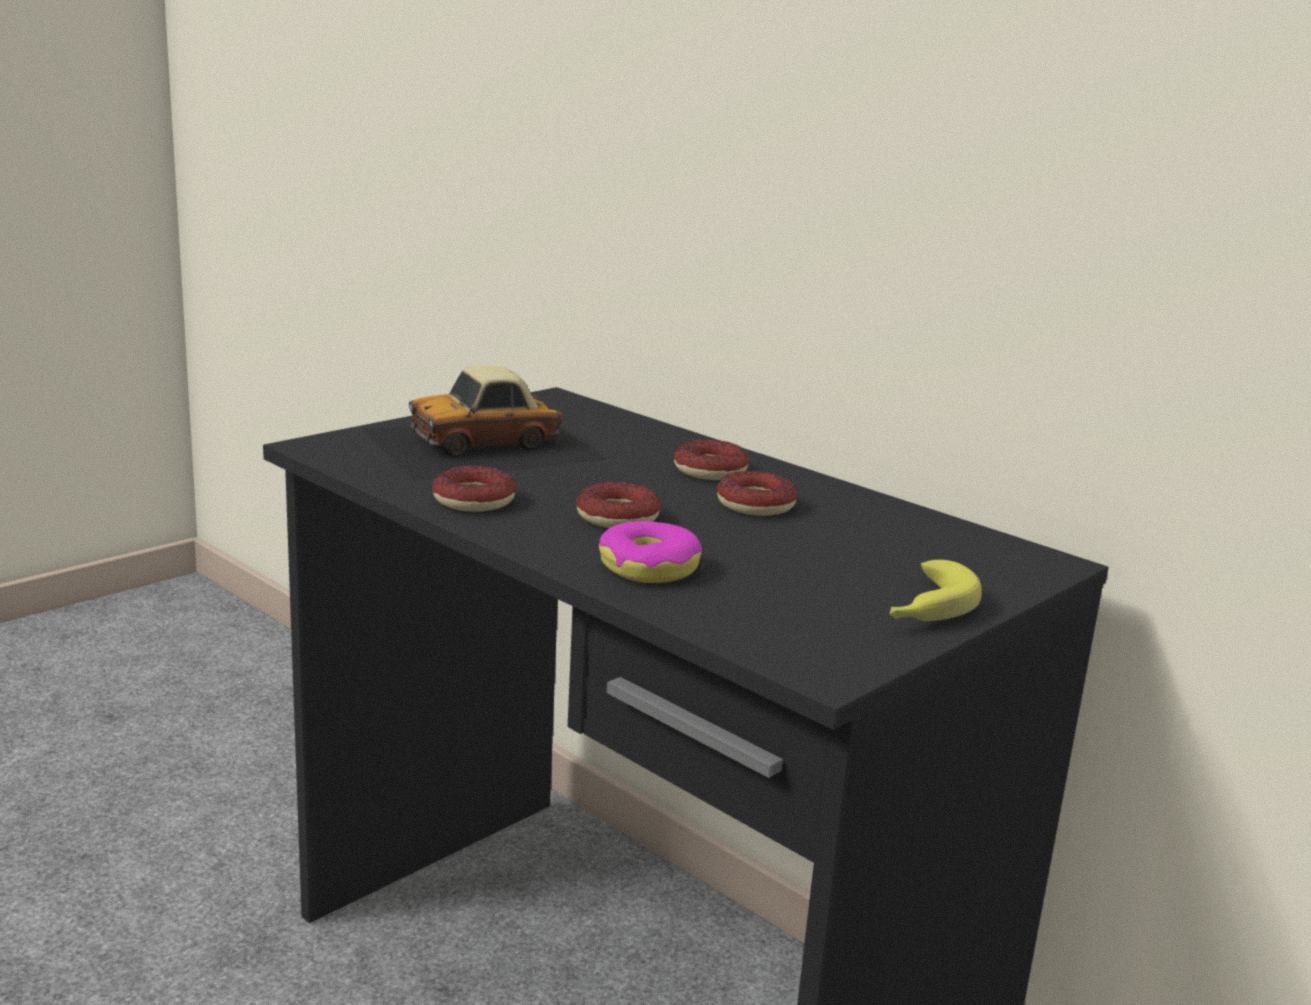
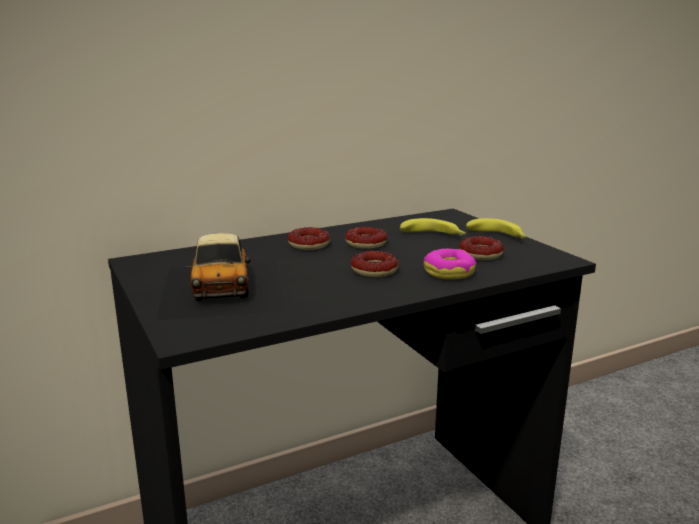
camera: 70 degrees left, 0 degrees up
donut [432,465,516,511] -> donut moved to [459,236,504,260]
none -> banana [400,218,466,235]

